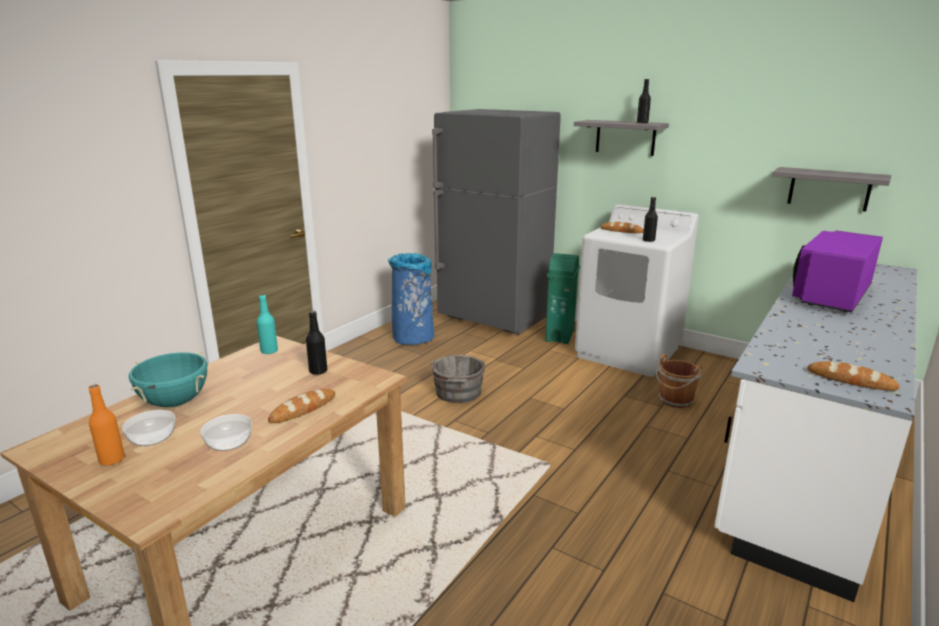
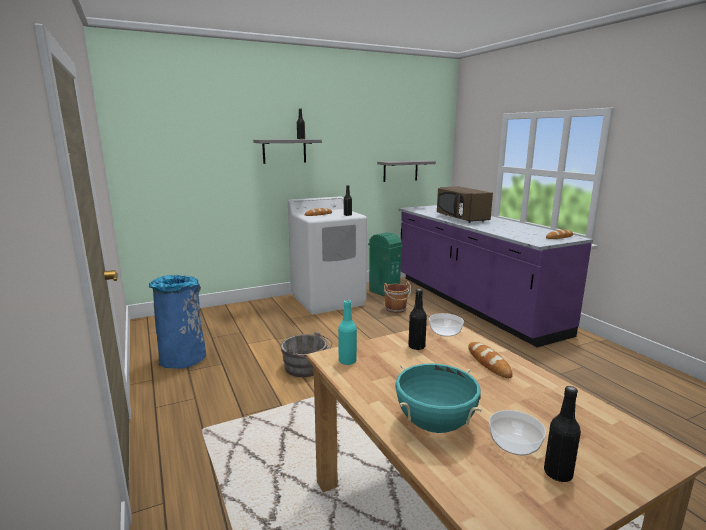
camera: 60 degrees left, 5 degrees down
orange bottle [88,384,125,466] -> black bottle [544,386,581,482]
bowl [200,414,252,451] -> bowl moved to [429,313,464,337]
grey fridge [432,109,561,335] -> none
green trash can [545,253,580,344] -> green trash can moved to [368,232,403,297]
white counter [714,263,917,602] -> purple counter [399,205,593,347]
purple microwave [792,231,883,313] -> brown microwave [437,186,493,223]

